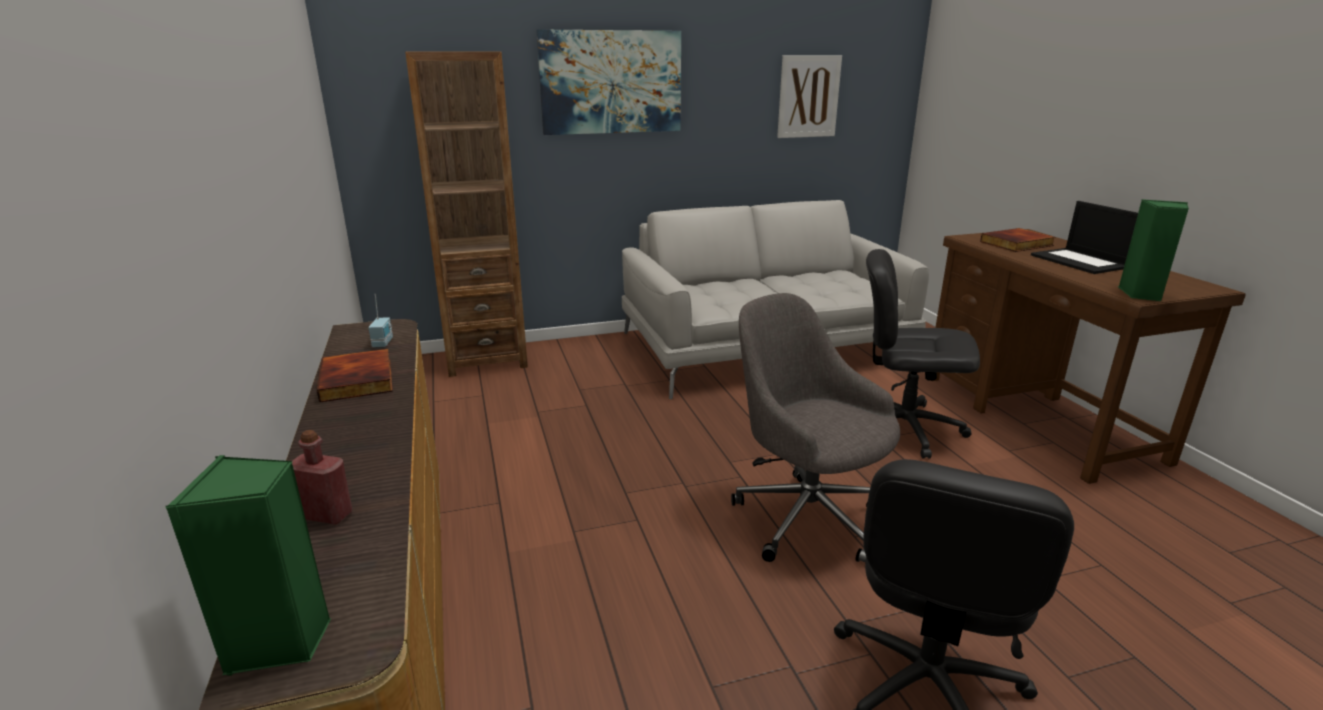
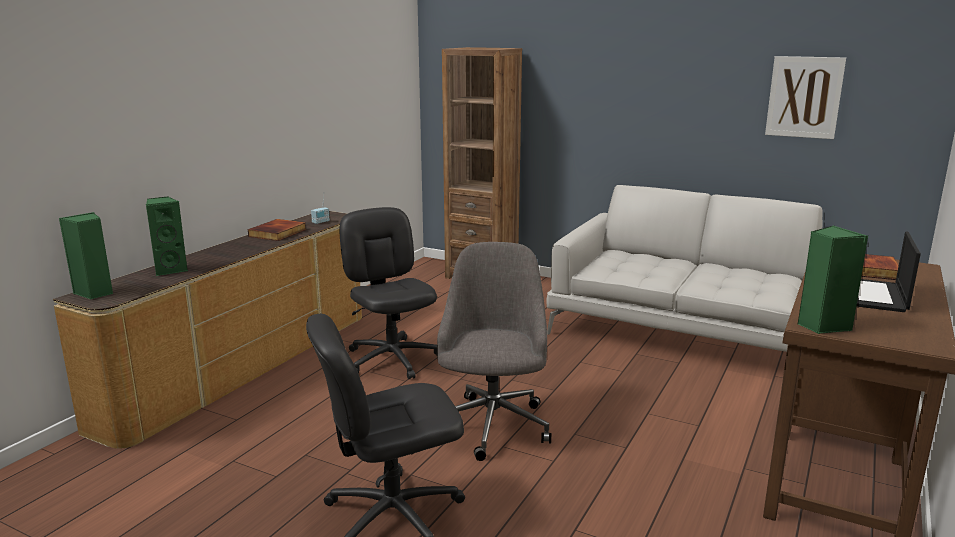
camera: 45 degrees right, 5 degrees down
red bottle [292,430,352,525] -> green speaker [146,196,188,276]
picture [536,29,681,135] -> none
black office chair [866,249,980,459] -> black office chair moved to [339,207,437,379]

